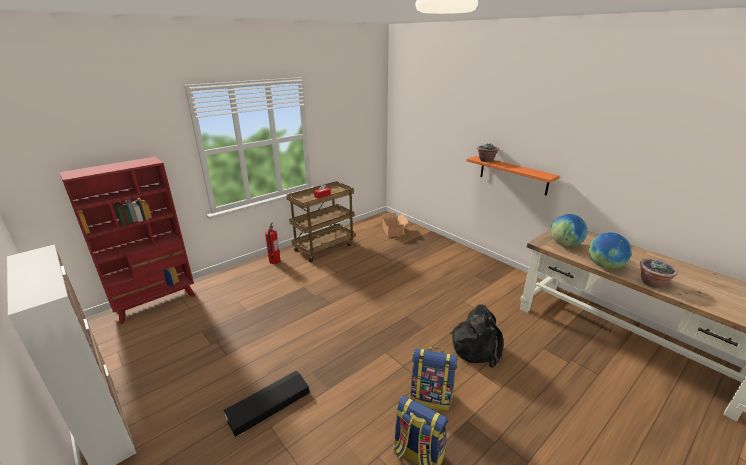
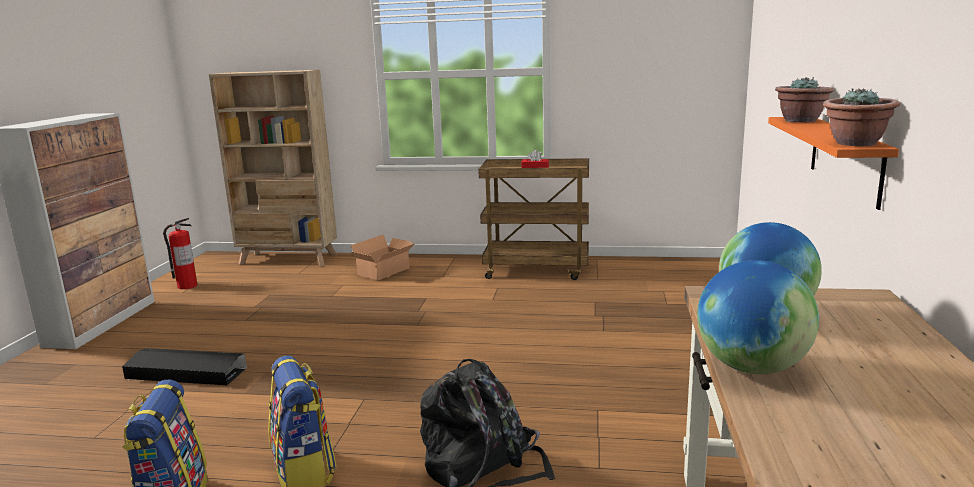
camera: 50 degrees right, 10 degrees down
red bookcase [59,157,195,324] -> beige bookcase [209,70,337,266]
fire extinguisher [265,222,280,264] -> fire extinguisher moved to [163,218,197,289]
cardboard box [380,213,408,237] -> cardboard box moved to [351,235,415,280]
potted plant [640,259,678,288] -> potted plant moved to [823,88,900,146]

